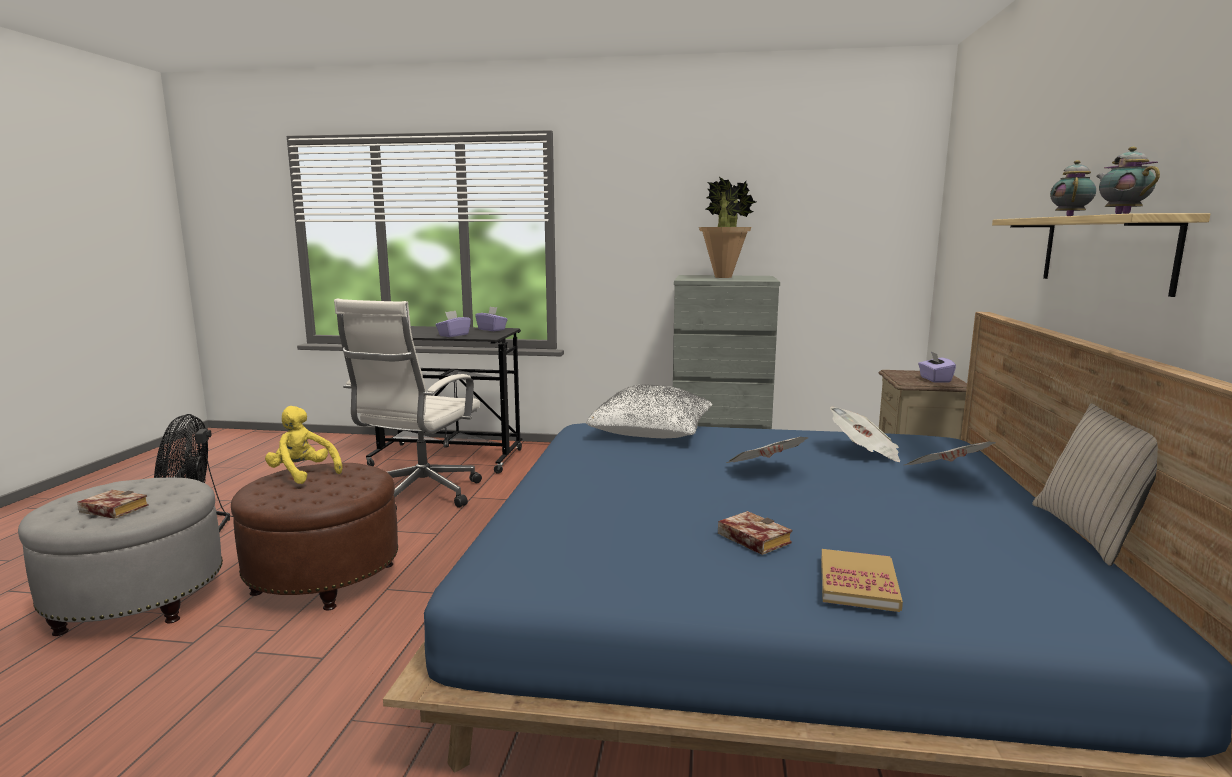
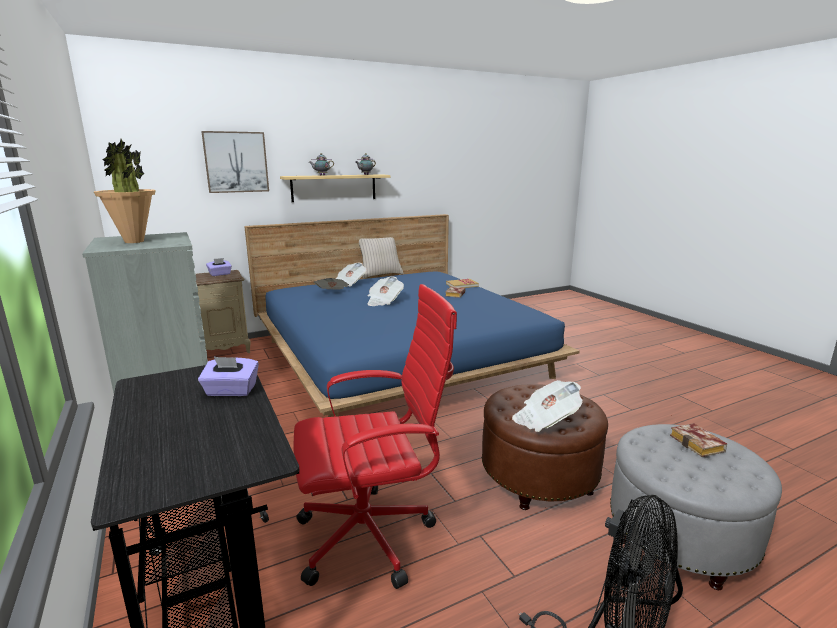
camera: 125 degrees left, 5 degrees up
yellow plush toy [265,406,342,484] -> newspaper [512,380,583,432]
white office chair [334,299,482,511] -> red office chair [294,284,457,589]
purple tissue box [475,307,508,331] -> none
white pillow [586,384,712,438] -> none
none -> picture [201,131,269,193]

